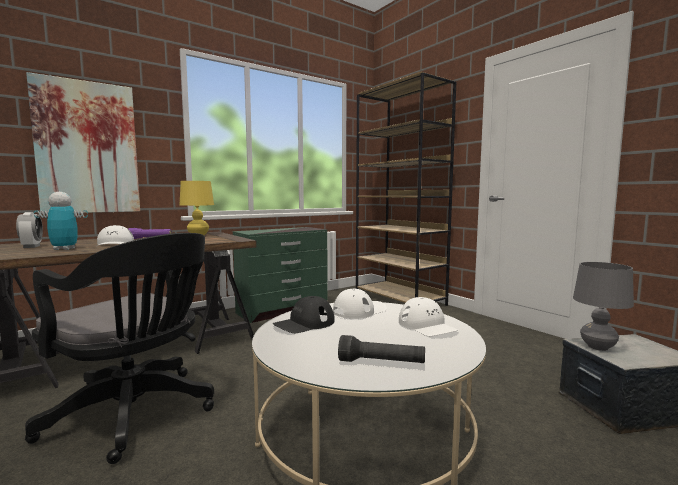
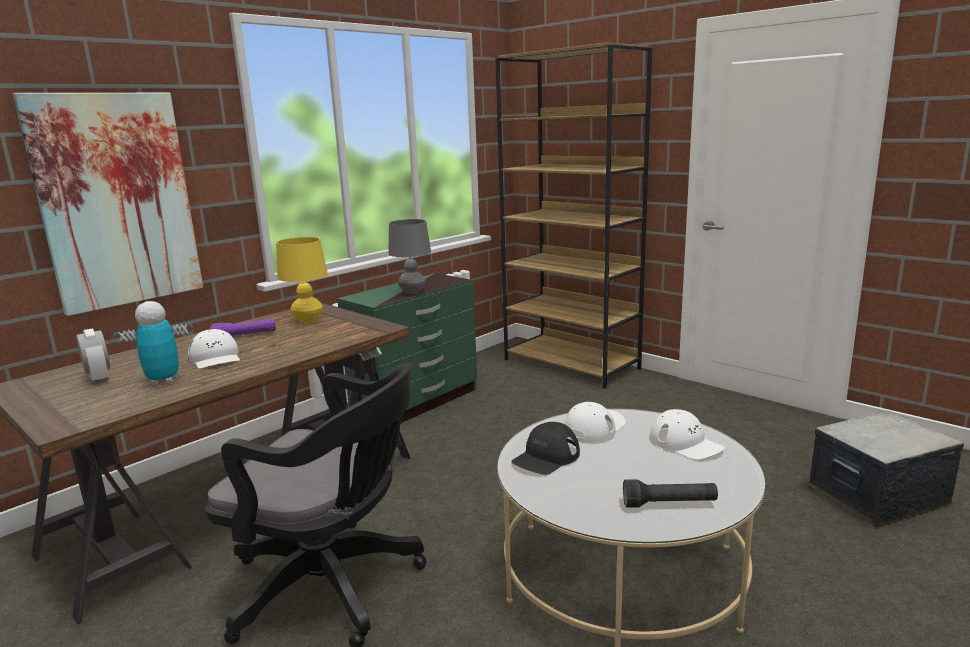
camera: 10 degrees left, 10 degrees up
grey table lamp [573,262,634,351] -> grey table lamp moved to [388,219,431,294]

